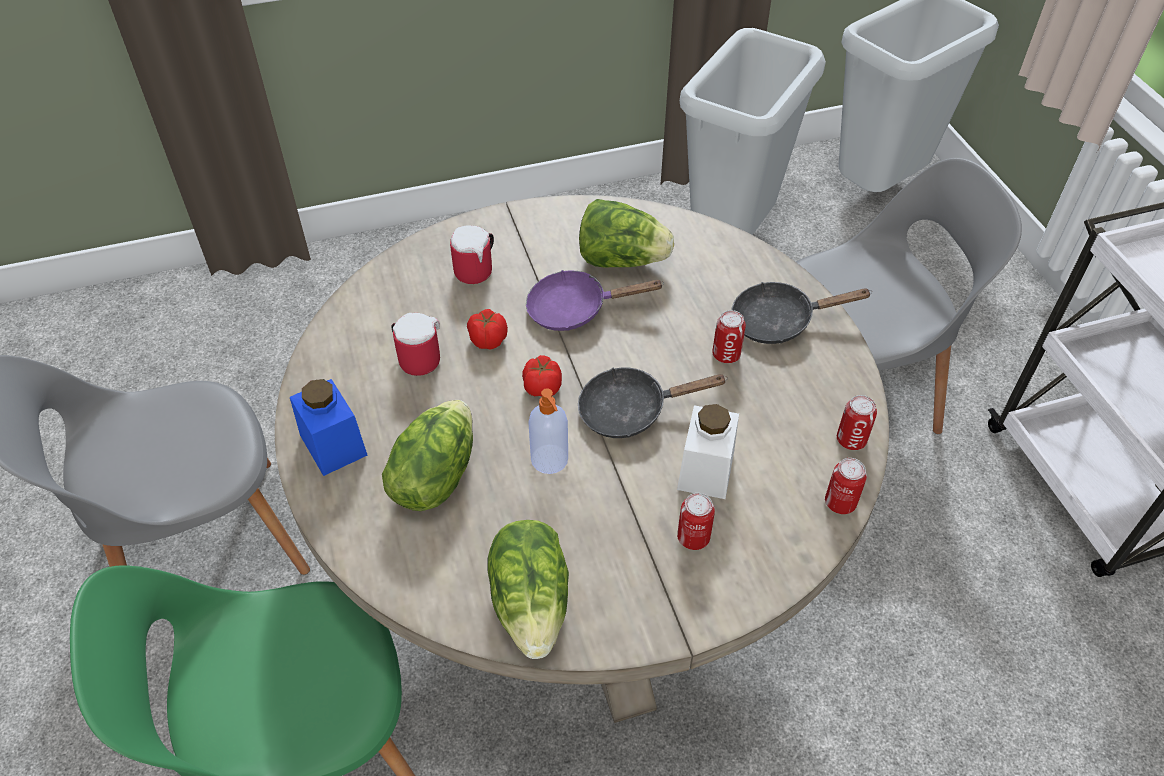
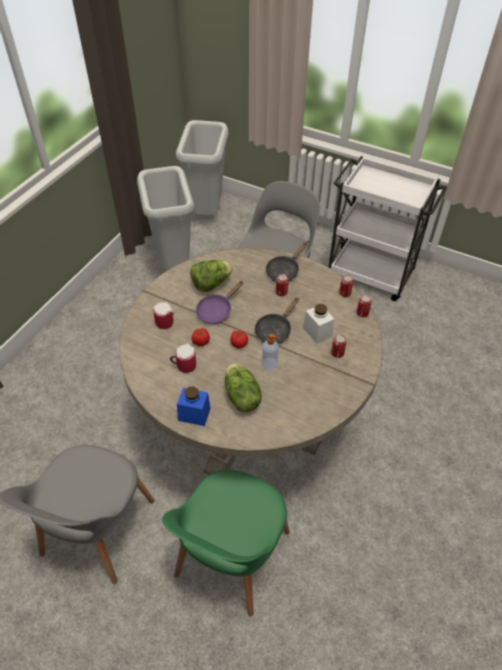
camera: 45 degrees left, 0 degrees up
lettuce [488,520,569,659] -> none

